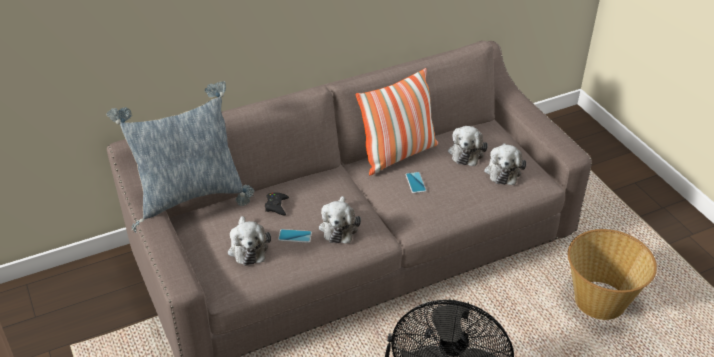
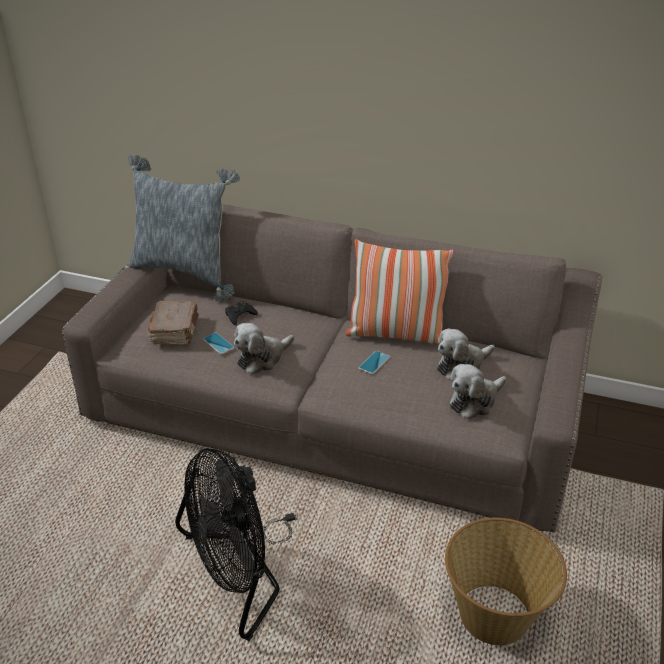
camera: 45 degrees right, 5 degrees down
plush toy [228,216,271,266] -> brown book [147,301,199,345]

